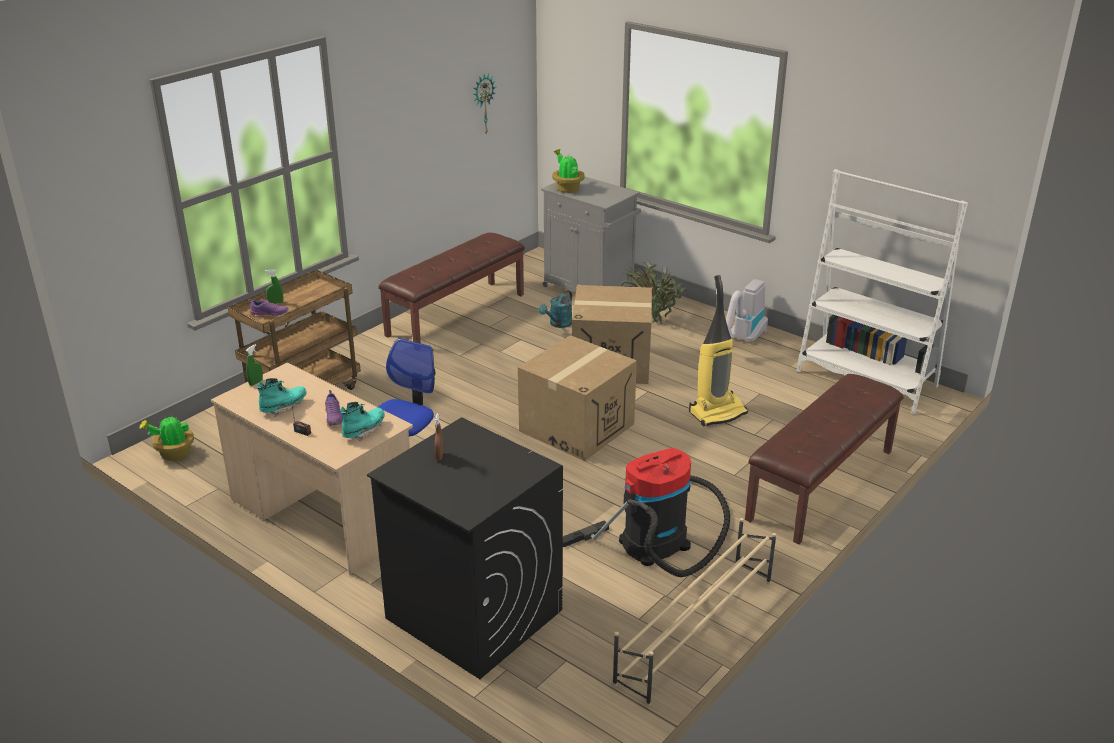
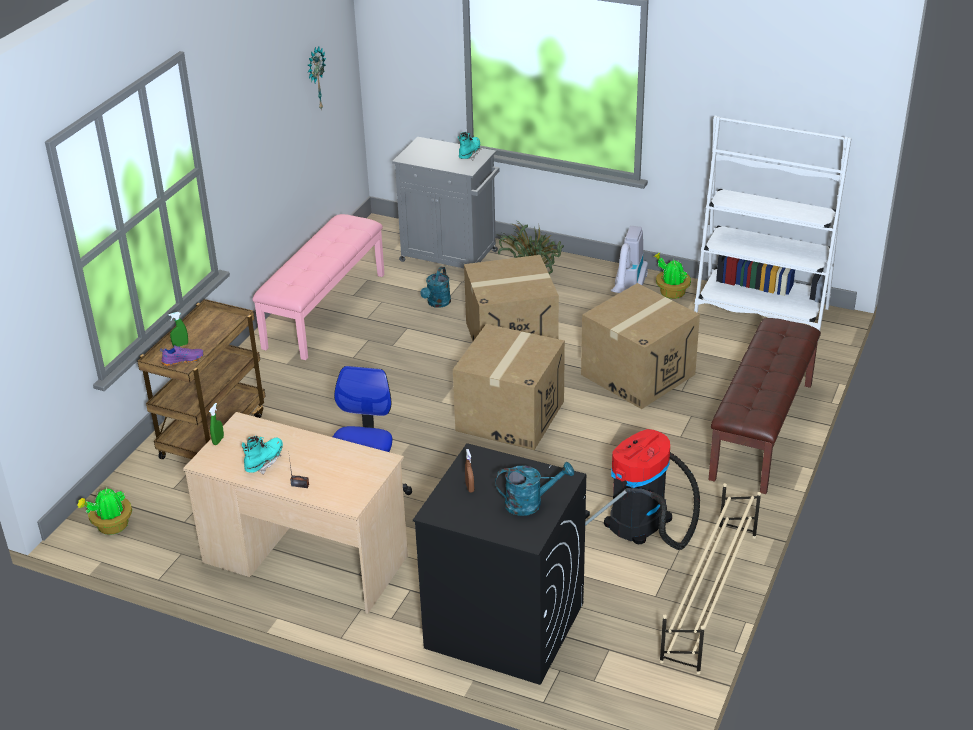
camera: 15 degrees left, 5 degrees up
purple shoe [325,390,343,426] -> none
turquoise boot [340,402,385,441] -> turquoise boot moved to [458,132,481,161]
brown bench [379,233,525,343] -> pink bench [252,214,384,360]
potted plant [552,149,585,193] -> potted plant moved to [654,253,691,299]
vacuum cleaner [689,275,748,426] -> cardboard box [581,283,700,409]
none -> turquoise watering can [495,462,574,516]

